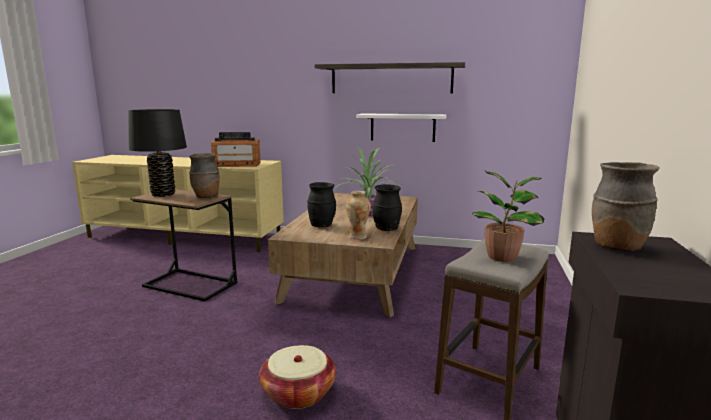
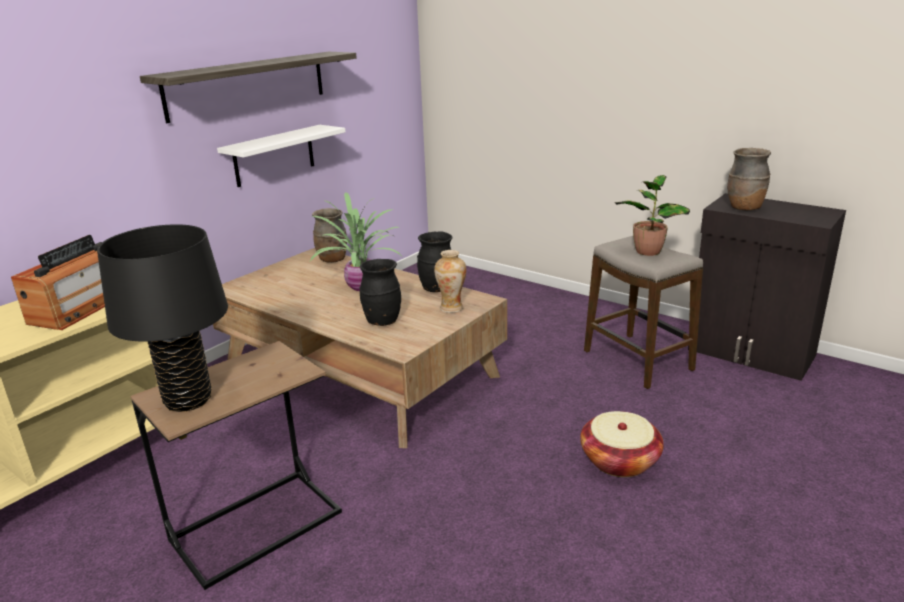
camera: 65 degrees left, 10 degrees up
brown vase [189,153,220,198] -> brown vase moved to [312,208,347,263]

